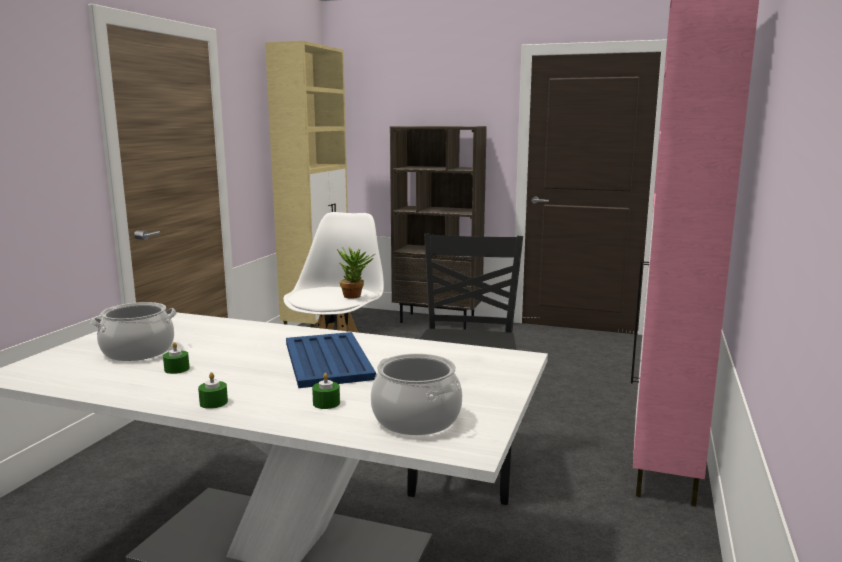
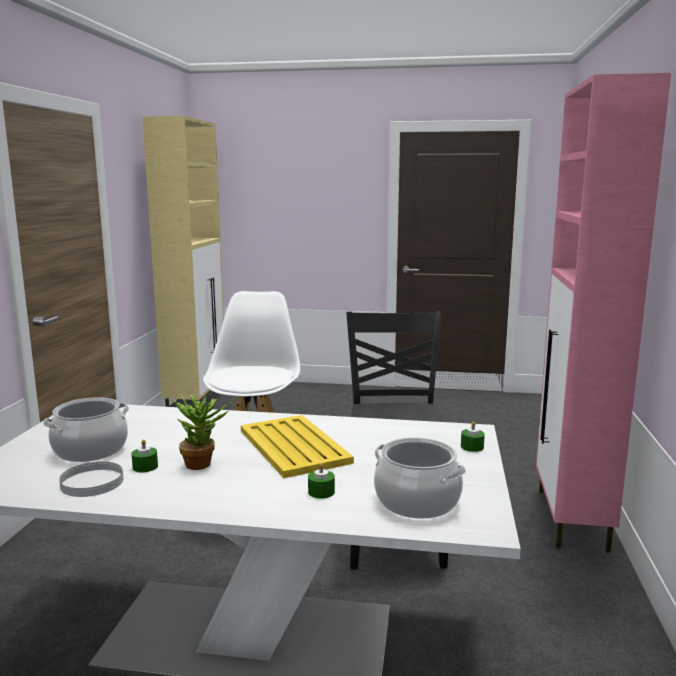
camera: 10 degrees left, 0 degrees up
green candle [198,372,228,409] -> green candle moved to [461,421,485,452]
blue tray [286,332,376,388] -> yellow tray [241,415,354,478]
potted plant [336,247,375,299] -> potted plant moved to [173,394,231,470]
brown bookcase [390,126,487,330] -> none
none -> white plate [59,462,124,497]

